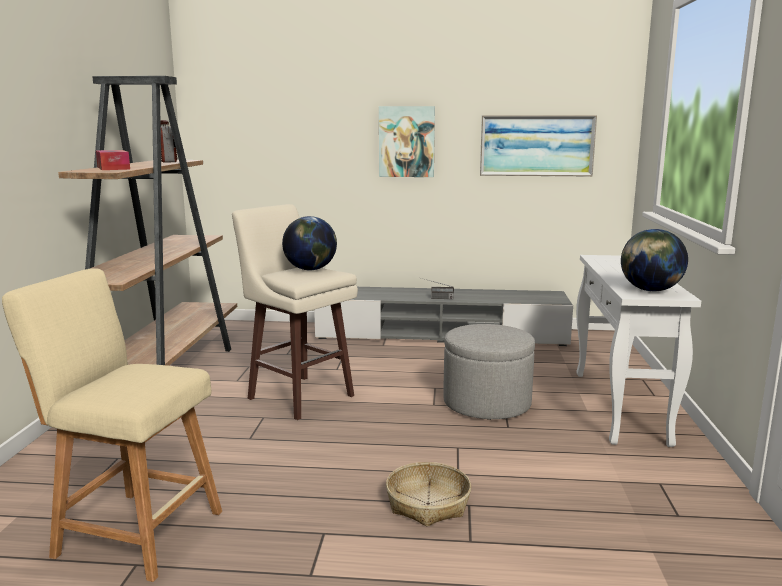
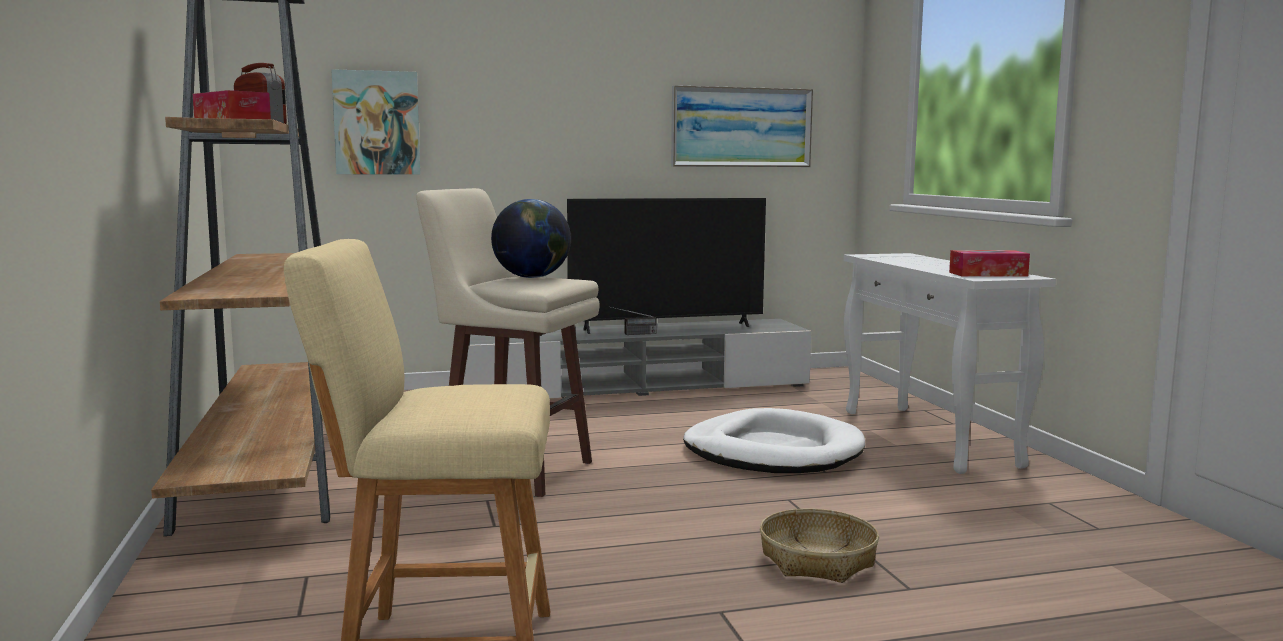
camera: 20 degrees left, 5 degrees down
picture [379,106,435,177] -> picture moved to [332,69,420,175]
grey ottoman [443,324,535,420] -> white dog bed [683,408,865,473]
globe [621,229,688,292] -> tissue box [949,250,1030,277]
none -> television [567,198,766,334]

